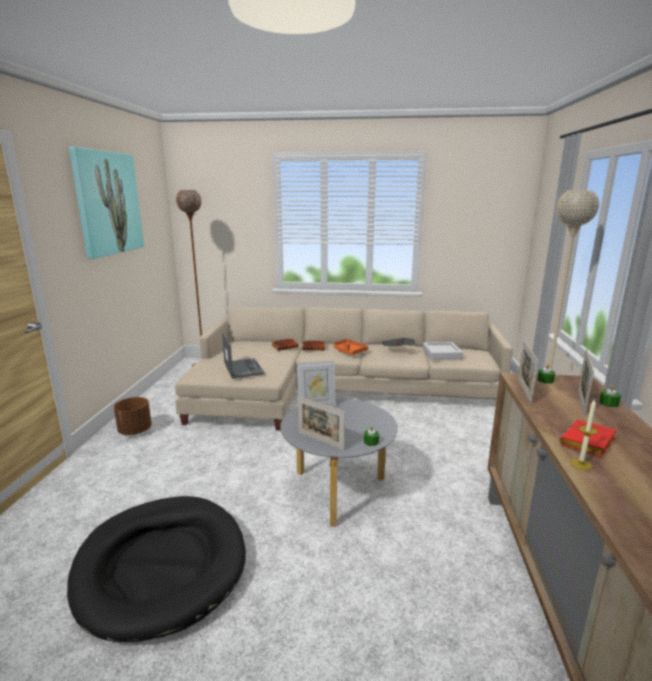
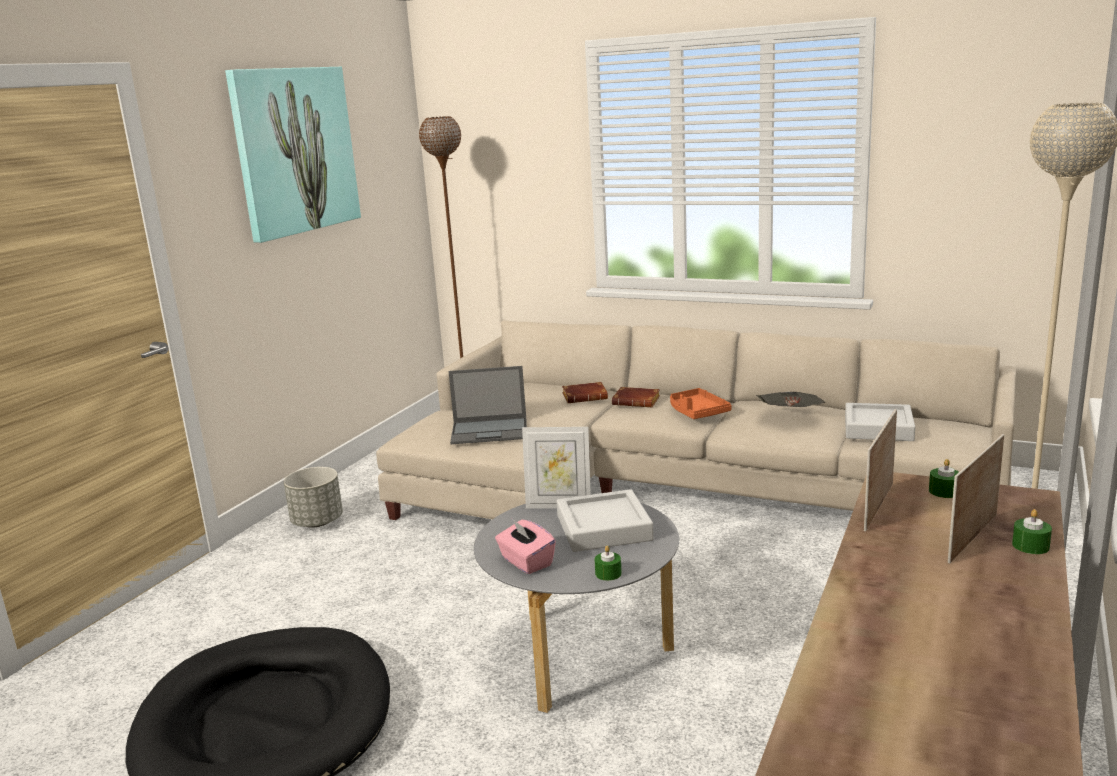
camera: 20 degrees right, 0 degrees up
brown planter [114,397,152,435] -> grey planter [284,467,343,527]
laptop [222,333,265,379] -> laptop turned 90 degrees clockwise [449,366,527,444]
picture frame [297,396,345,450] -> pink tissue box [495,519,556,574]
red book [559,420,617,457] -> none
candle [570,399,598,470] -> none
none -> grey tray [557,489,654,552]

